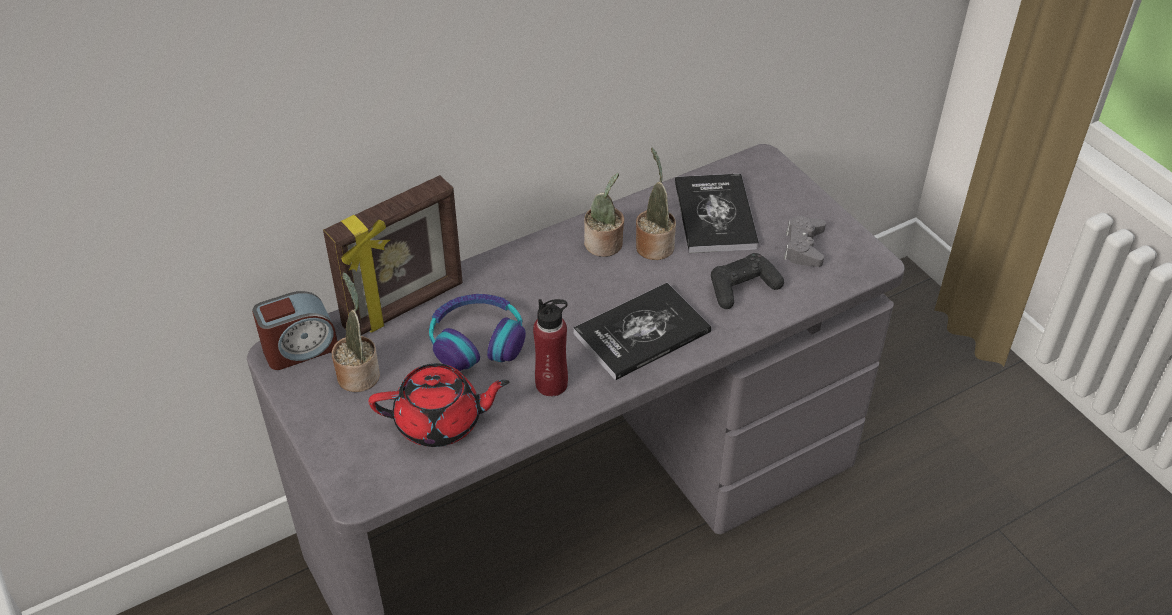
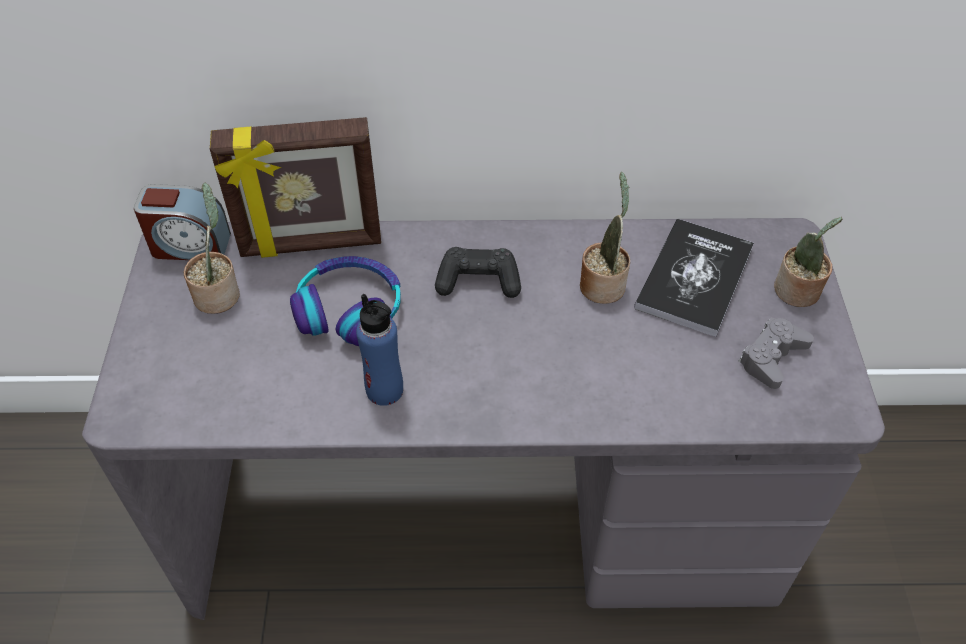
camera: 30 degrees right, 5 degrees up
red teapot [369,363,509,447] -> none
red bottle [533,299,568,396] -> blue bottle [356,294,403,406]
book [573,283,711,381] -> none
potted plant [584,173,624,257] -> potted plant moved to [774,217,842,307]
black game controller [711,253,784,309] -> black game controller moved to [435,247,521,298]

